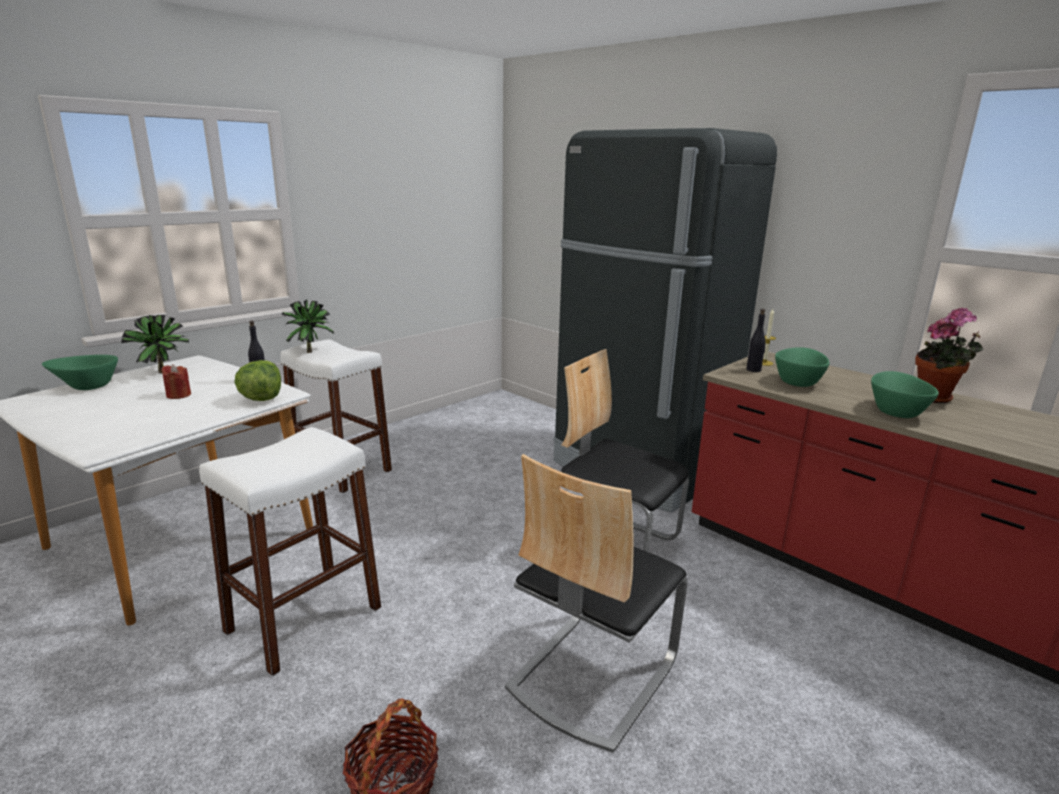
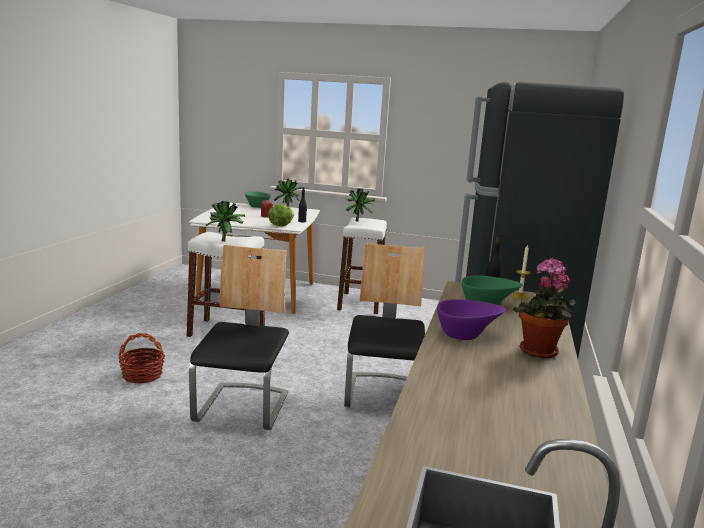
camera: 60 degrees right, 5 degrees down
chair [505,454,687,753] -> chair turned 90 degrees clockwise [189,245,289,430]
green bowl [871,371,939,418] -> purple bowl [437,299,506,340]
none -> potted plant [206,201,245,242]

